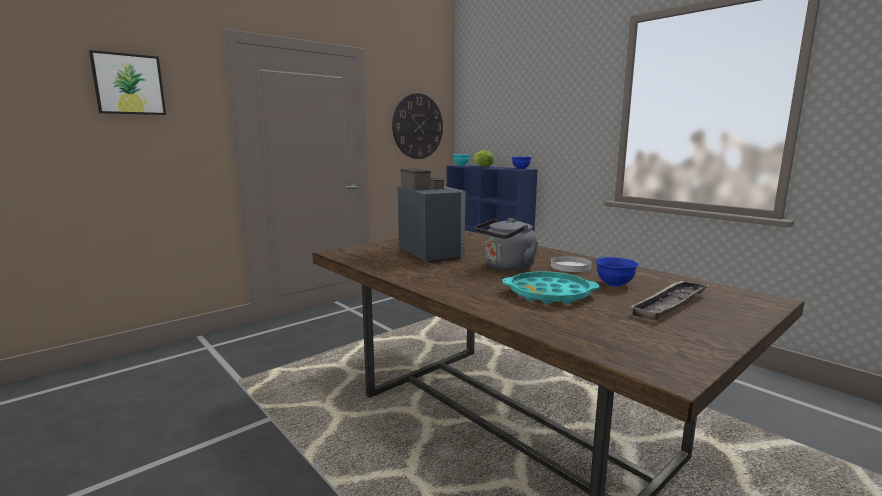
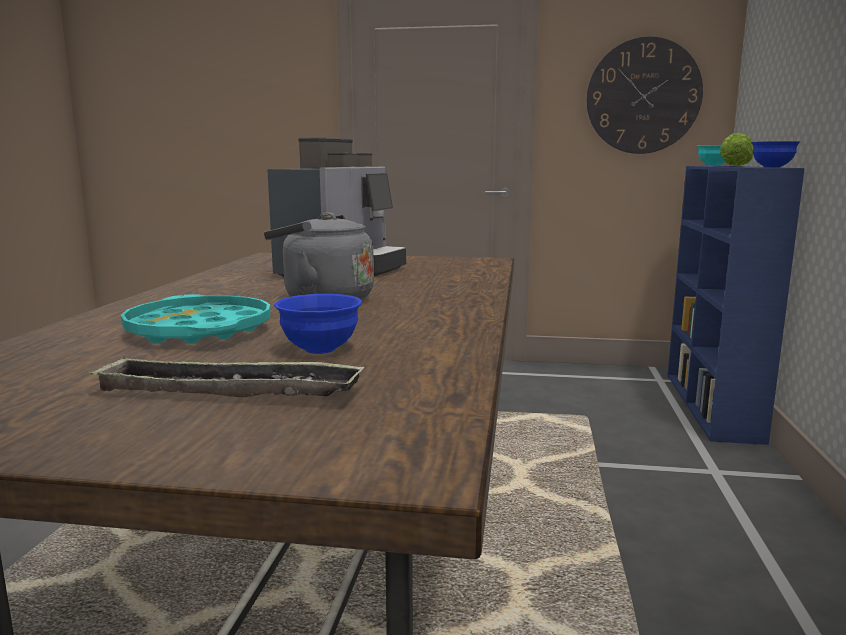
camera: 50 degrees right, 0 degrees up
picture [89,50,166,115] -> none
white plate [551,256,592,272] -> none

